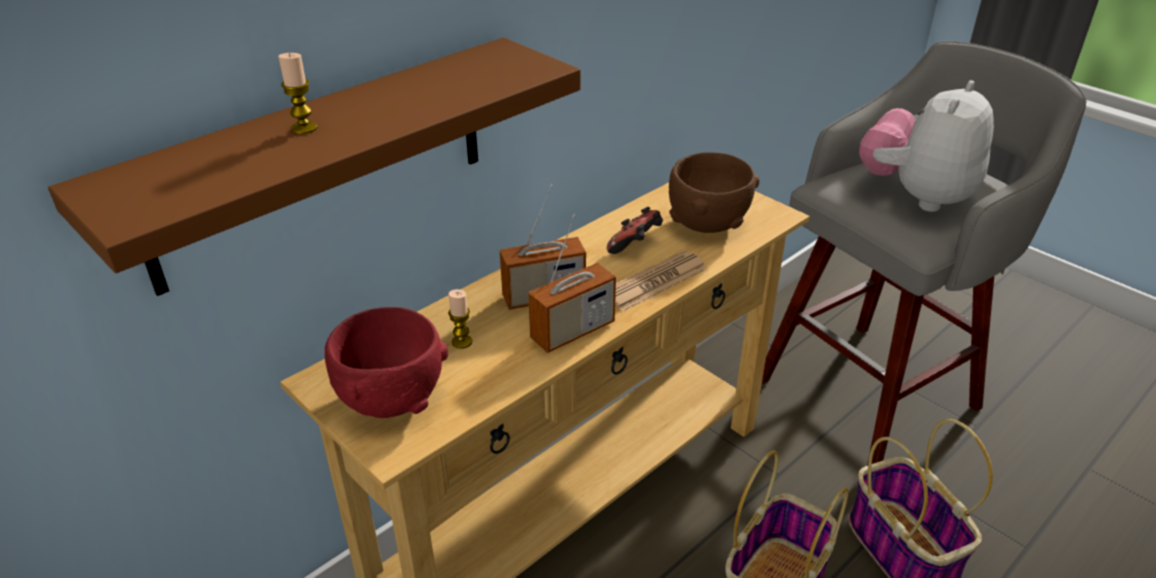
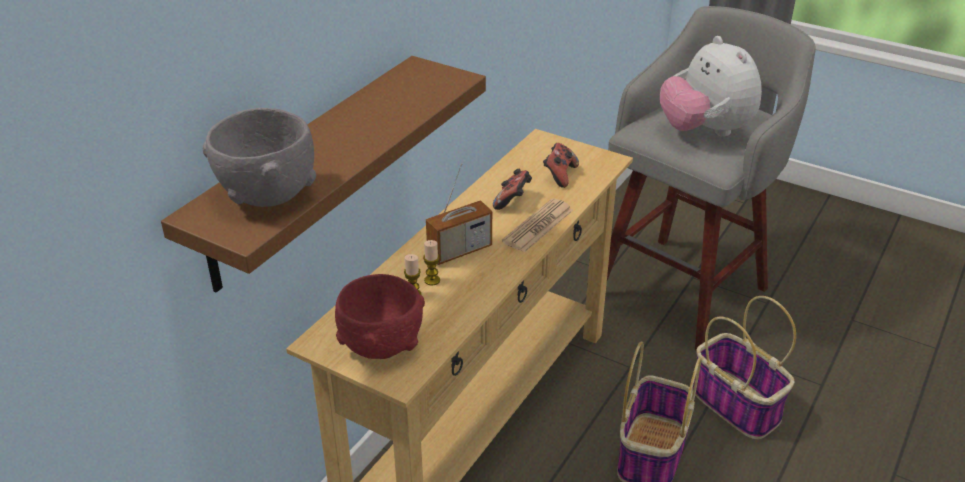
camera: 15 degrees left, 0 degrees up
candle [278,53,317,134] -> candle moved to [423,240,440,285]
radio [528,214,616,353] -> none
brown bowl [669,152,760,233] -> game controller [543,143,579,188]
plush toy [859,80,994,212] -> plush toy turned 45 degrees counterclockwise [660,36,762,137]
none -> grey bowl [203,108,316,207]

